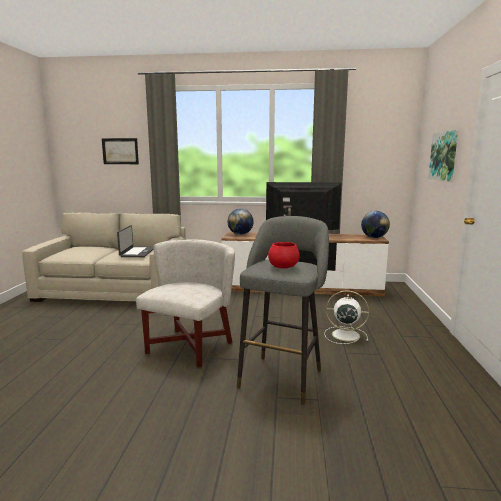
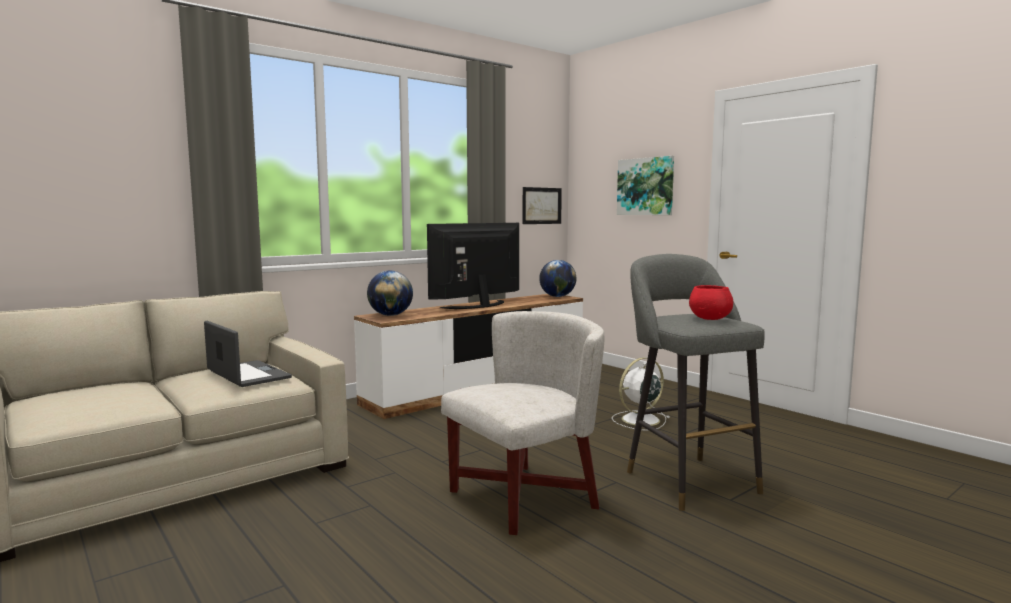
camera: 45 degrees left, 5 degrees down
picture [102,138,139,164] -> picture moved to [523,187,562,224]
white armchair [136,240,235,367] -> white armchair turned 75 degrees clockwise [441,311,604,535]

